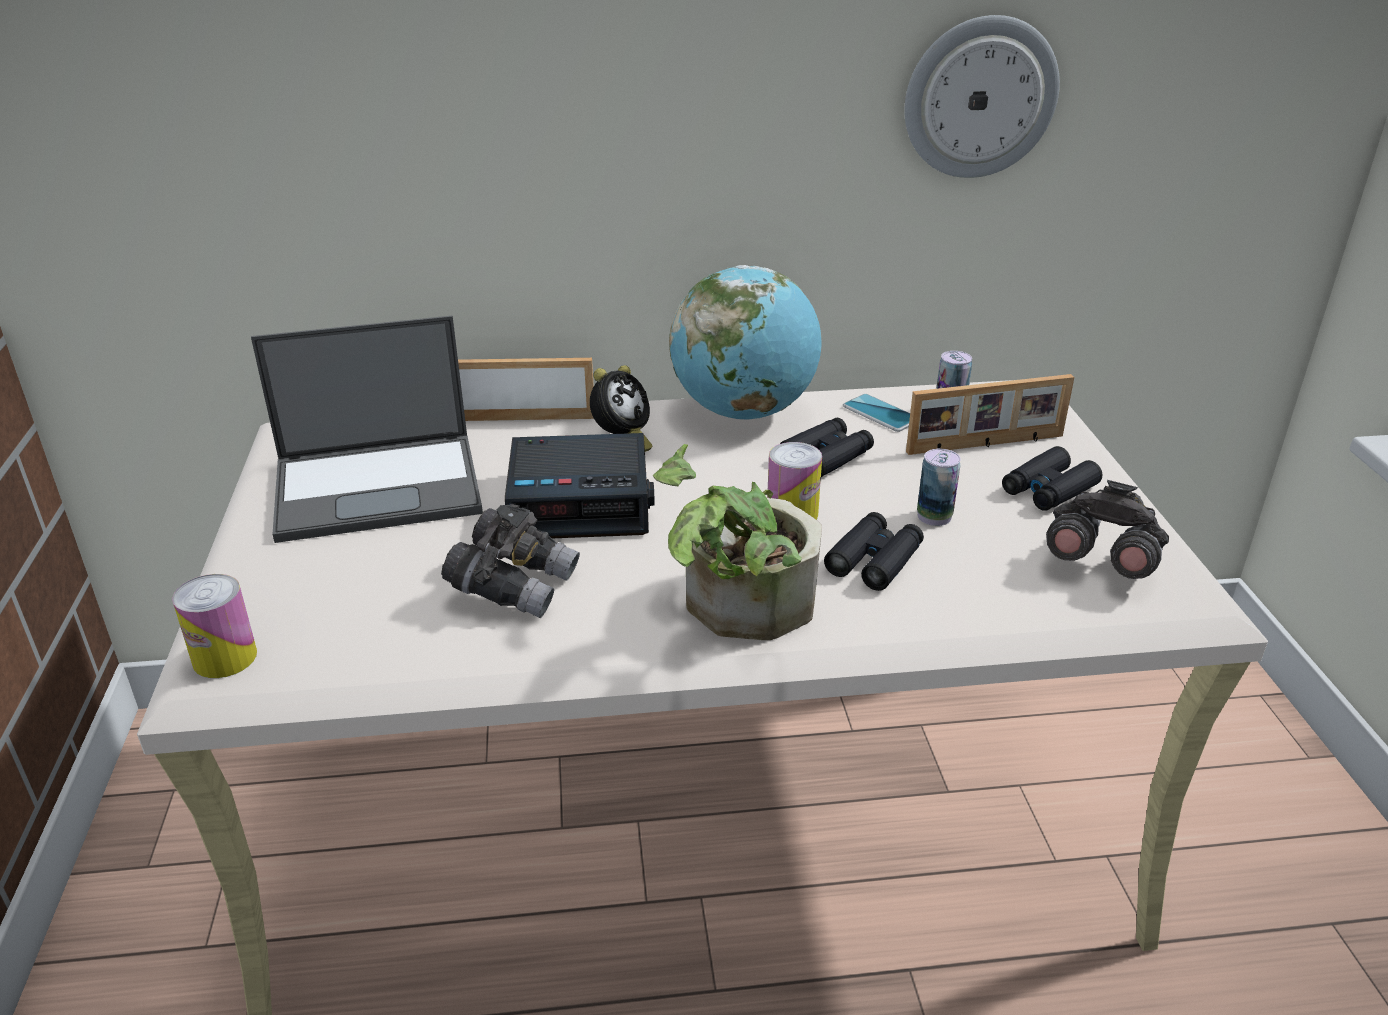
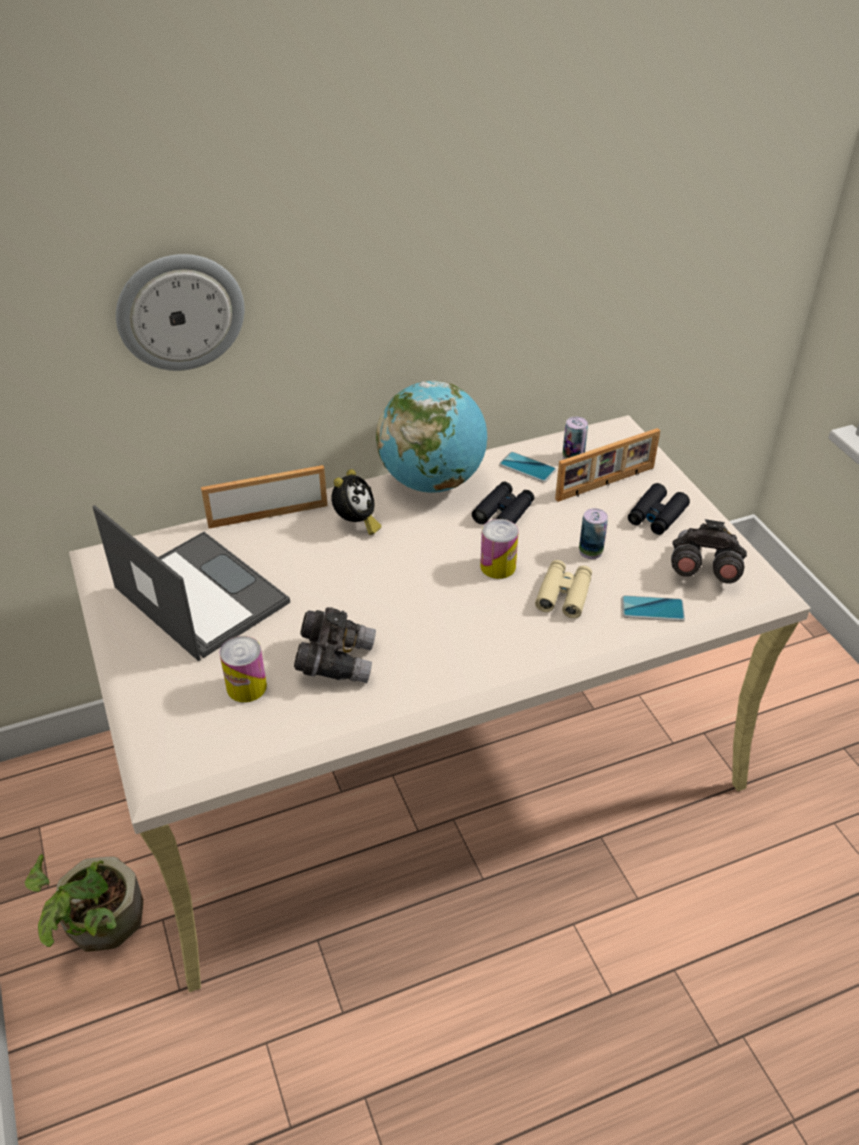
camera: 15 degrees left, 10 degrees up
can [172,574,257,678] -> can moved to [219,636,267,702]
laptop [251,316,483,543] -> laptop turned 105 degrees counterclockwise [93,505,290,661]
alarm clock [505,433,655,538] -> none
potted plant [653,444,822,640] -> potted plant moved to [24,854,143,952]
black binoculars [824,512,924,591] -> beige binoculars [535,560,592,618]
wall clock [904,15,1060,178] -> wall clock moved to [116,254,245,371]
none -> phone [621,595,685,621]

